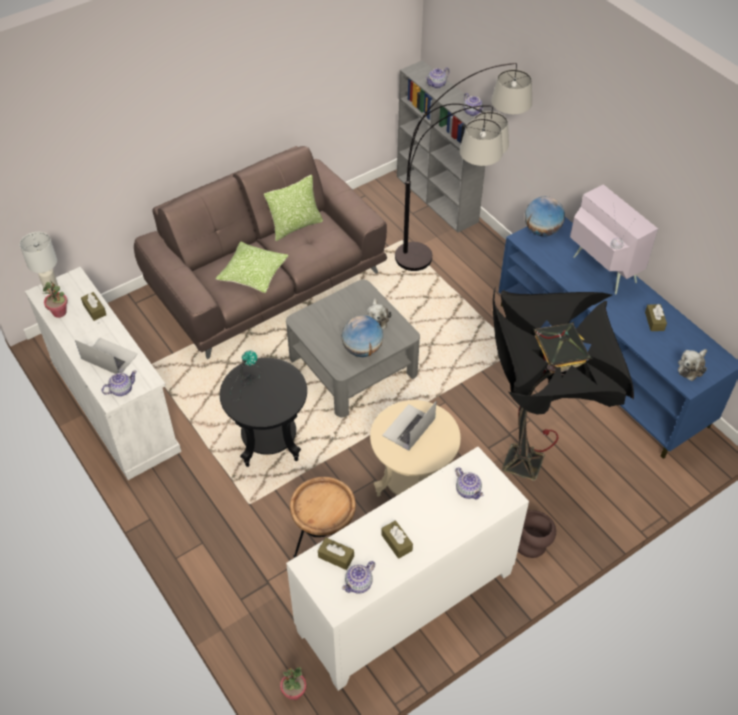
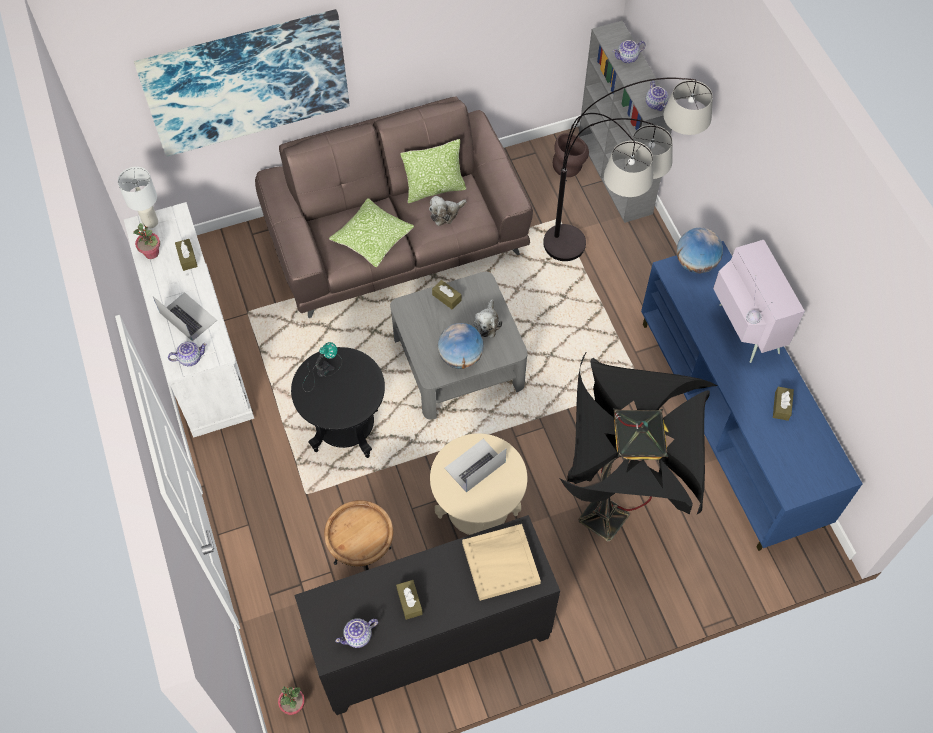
camera: 15 degrees right, 10 degrees up
white cabinet [286,447,529,691] -> black cabinet [294,515,560,715]
brown tissue box [318,537,354,570] -> brown tissue box moved to [432,280,462,310]
teapot [455,467,483,500] -> beige tray [462,524,541,601]
brown vase [518,510,556,558] -> brown vase moved to [553,133,589,177]
plush toy [678,349,707,381] -> plush toy moved to [429,196,467,226]
none -> picture [134,9,350,157]

